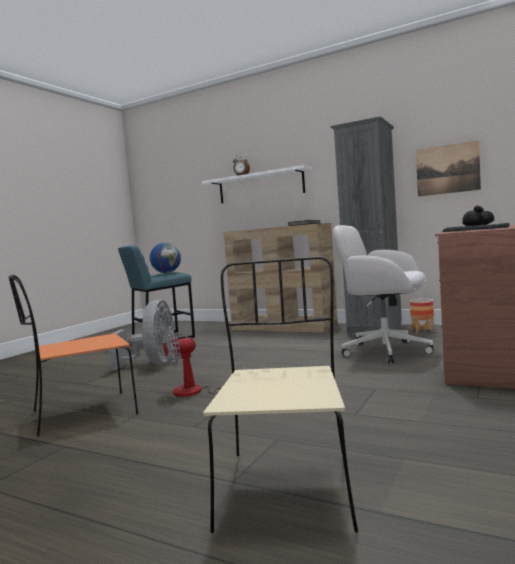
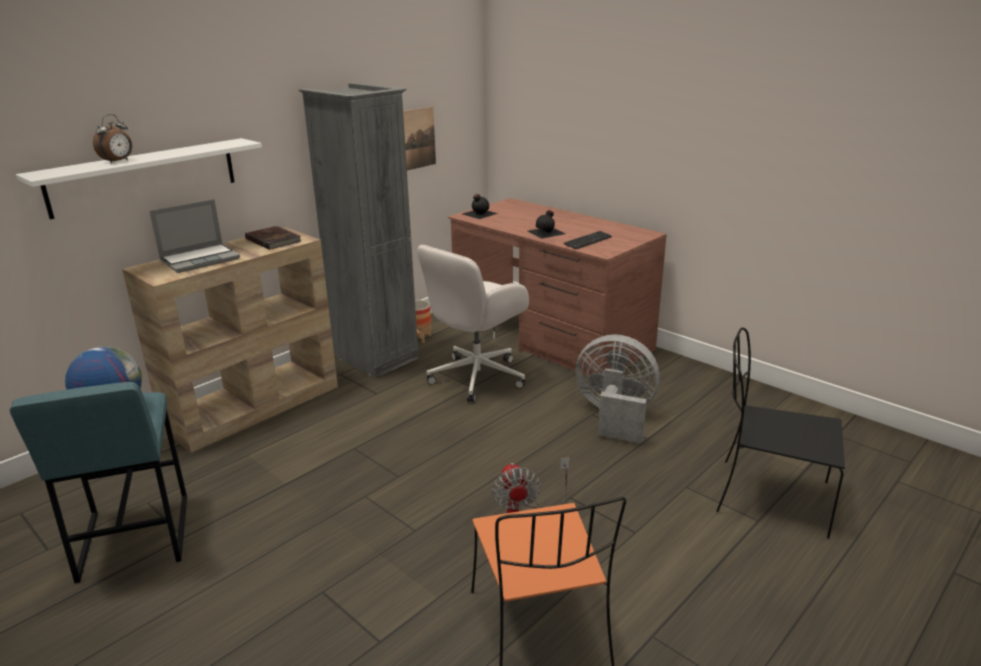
camera: 75 degrees left, 20 degrees up
grey fan [108,300,175,370] -> grey fan moved to [576,335,660,444]
beige chair [203,256,358,533] -> black chair [716,327,845,539]
none -> laptop [150,200,240,273]

